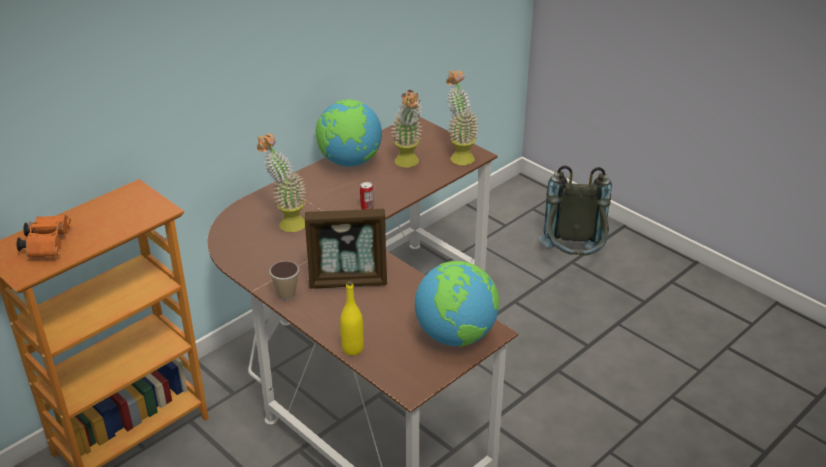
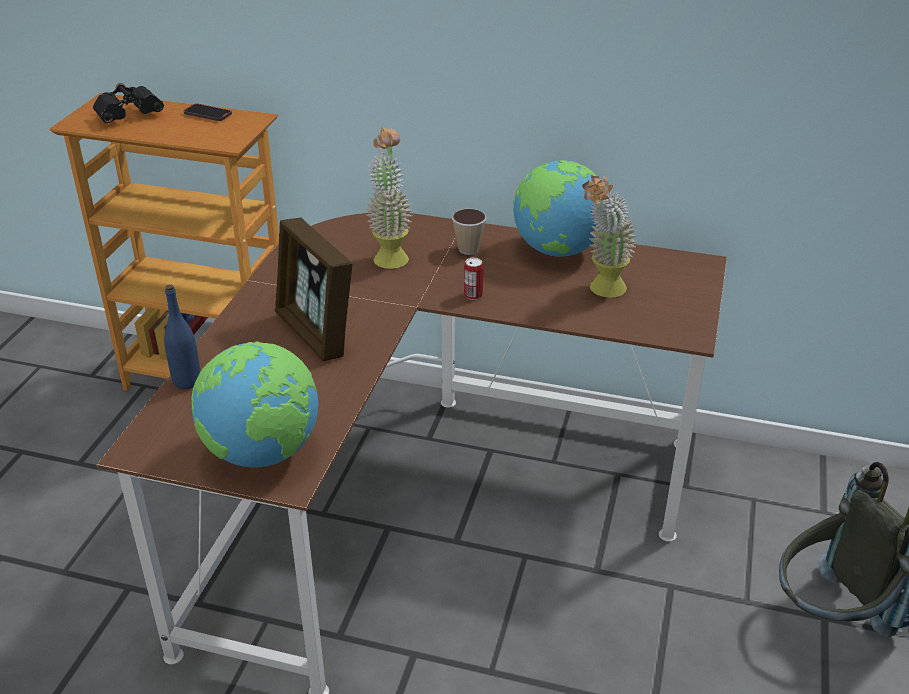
camera: 60 degrees right, 0 degrees up
orange binoculars [16,215,71,257] -> black binoculars [93,83,164,123]
cup [269,261,299,300] -> cup moved to [452,209,487,255]
yellow bottle [340,281,364,356] -> blue bottle [164,284,201,389]
potted plant [446,70,479,165] -> none
none -> phone [183,103,232,121]

